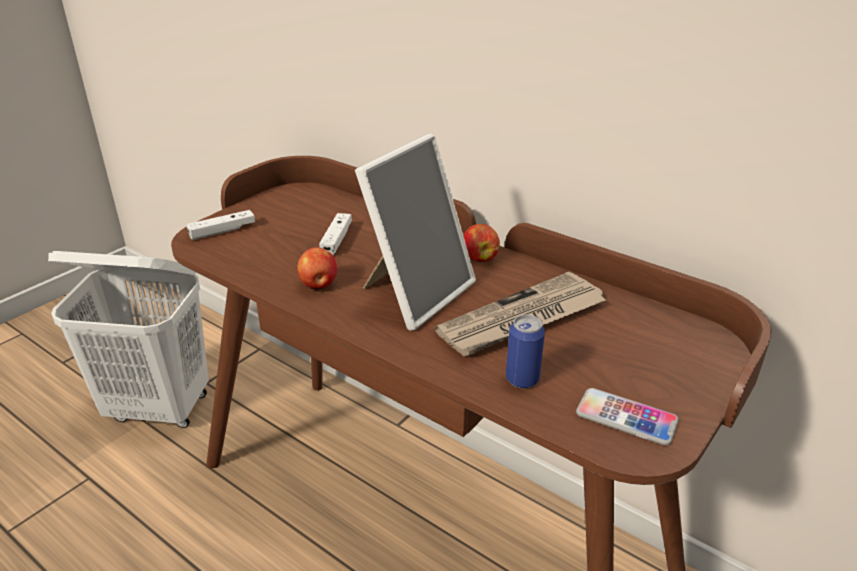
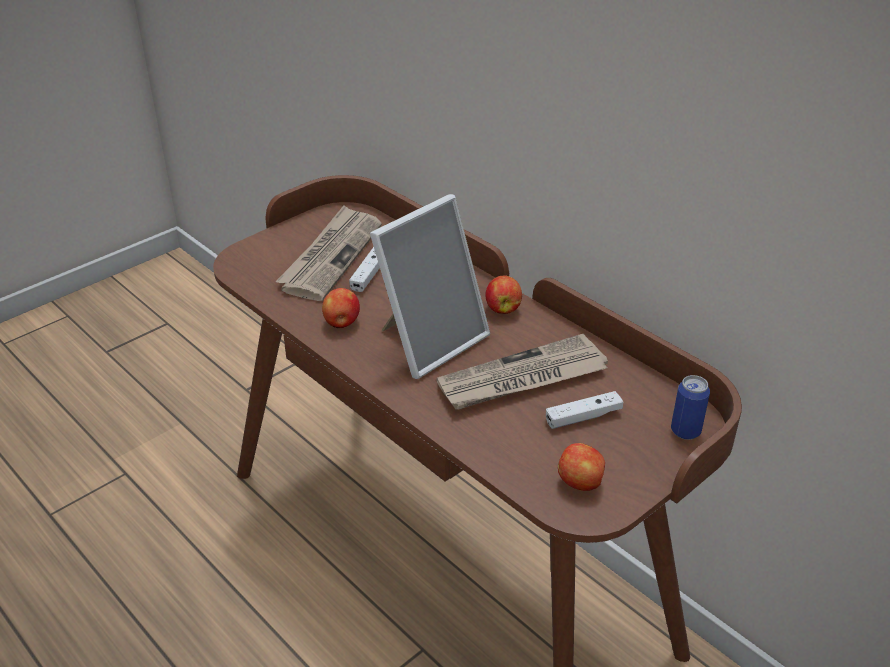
camera: 10 degrees right, 5 degrees up
white laundry basket [48,251,209,428] -> none
white game controller [187,210,255,240] -> white game controller moved to [546,391,623,429]
can [506,314,545,389] -> can moved to [671,375,710,440]
phone [576,388,679,445] -> apple [558,443,605,491]
none -> newspaper [276,205,382,301]

